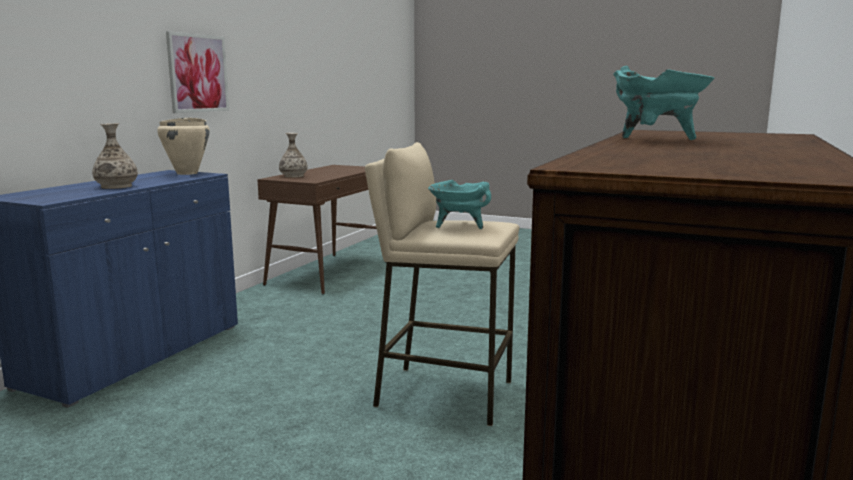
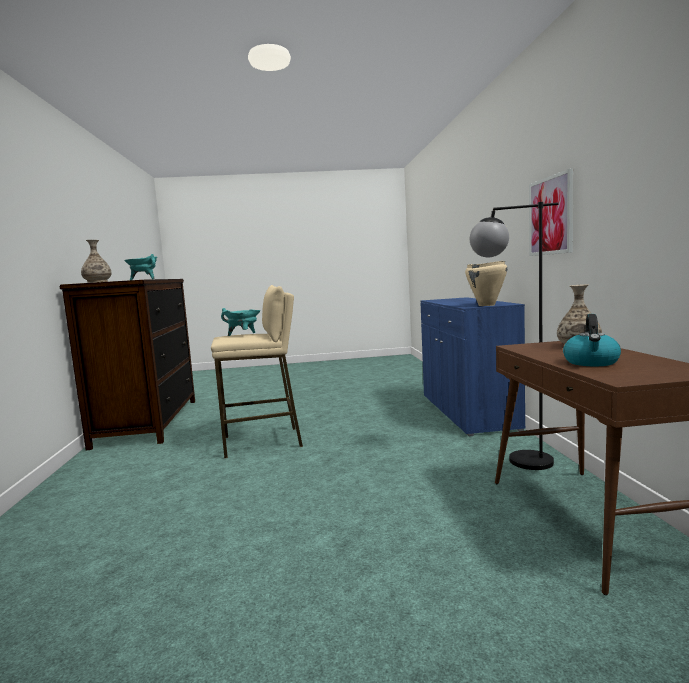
camera: 150 degrees right, 5 degrees down
vase [92,123,138,189] -> vase moved to [81,240,112,283]
none -> black floor lamp [470,202,559,470]
none -> kettle [563,314,621,366]

